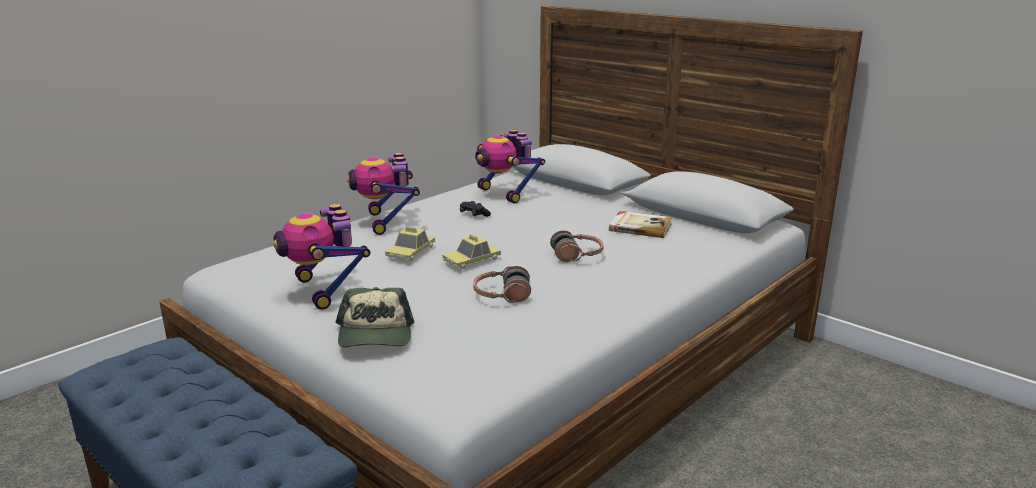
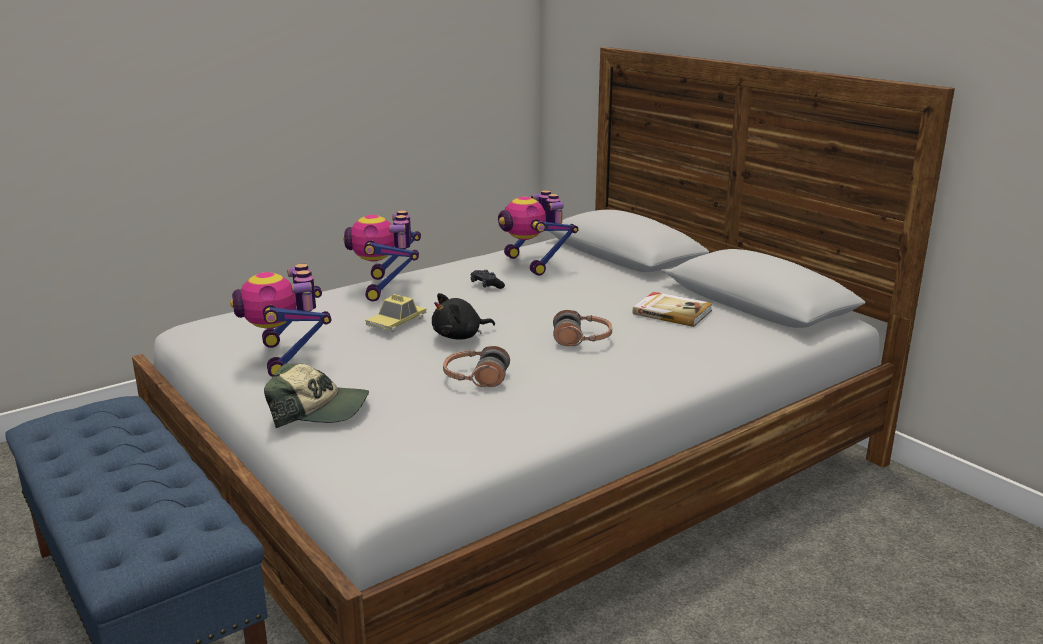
camera: 10 degrees right, 0 degrees up
cap [336,287,414,348] -> cap turned 90 degrees counterclockwise [264,363,369,428]
toy car [442,234,501,269] -> black plush toy [432,293,495,340]

